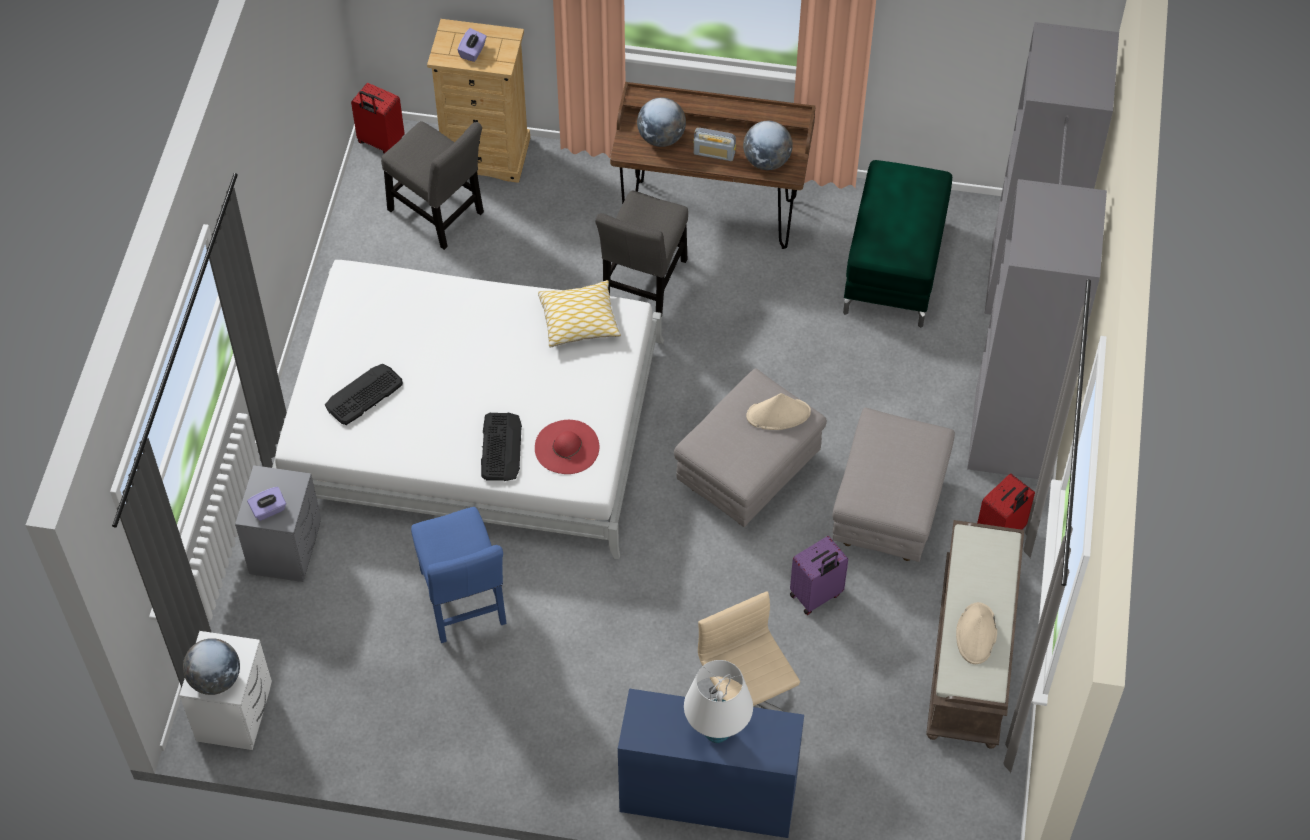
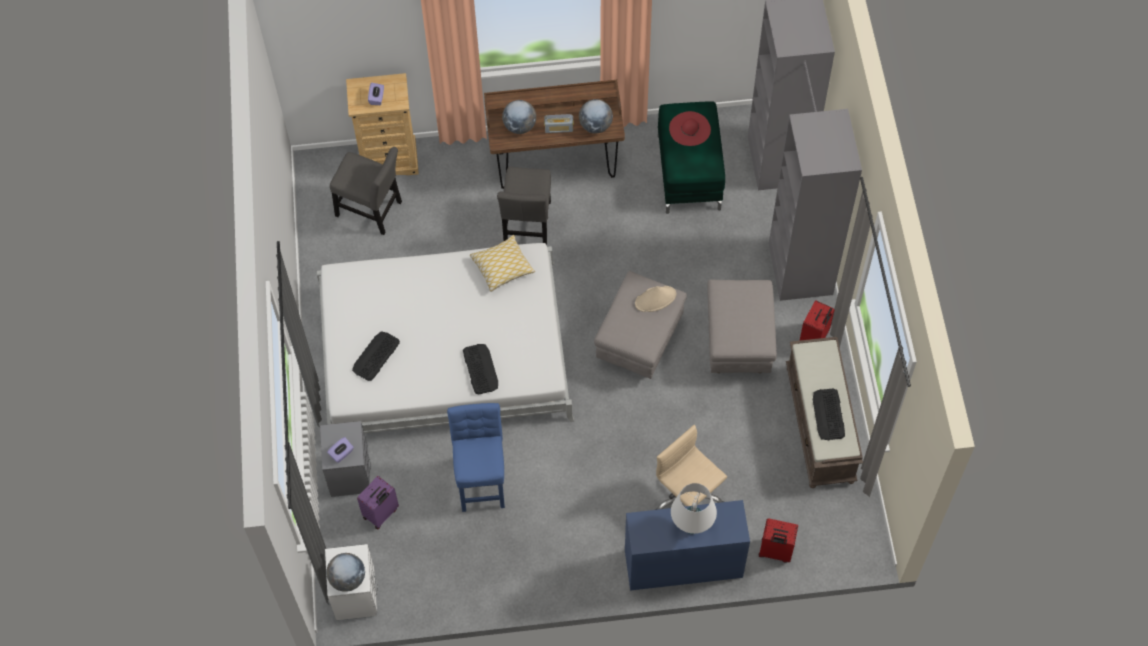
camera: 15 degrees left, 5 degrees up
red suitcase [351,83,405,154] -> red suitcase moved to [759,518,798,562]
blue chair [411,507,507,643] -> blue chair turned 150 degrees counterclockwise [447,403,505,512]
red hat [535,420,599,474] -> red hat moved to [669,111,711,146]
purple suitcase [790,536,848,615] -> purple suitcase moved to [357,476,399,529]
beige hat [956,602,997,664] -> keyboard [813,388,845,440]

